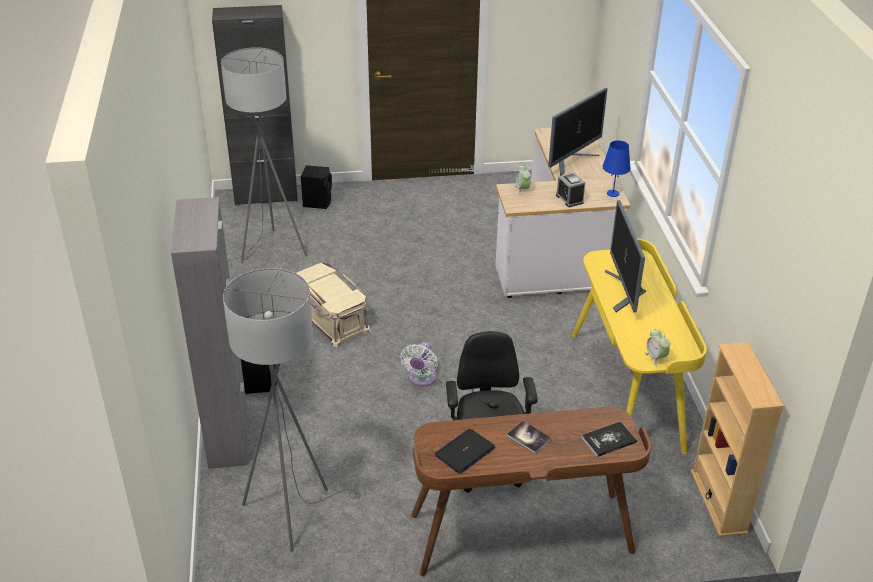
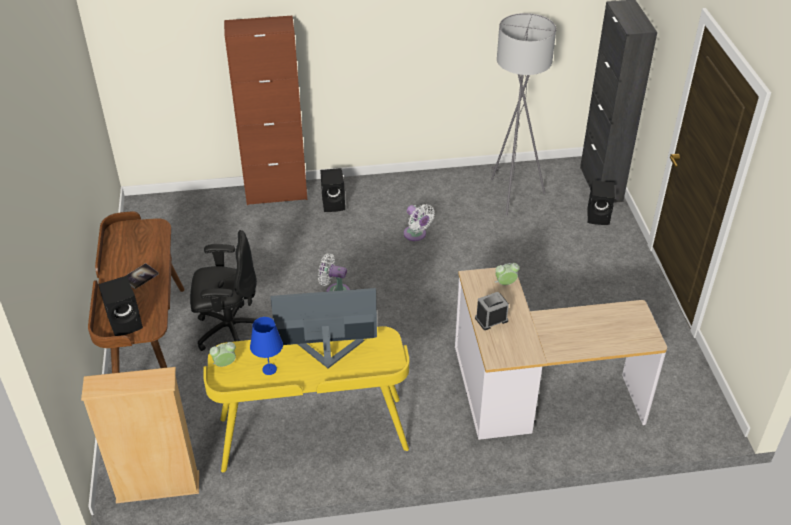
camera: 90 degrees right, 5 degrees up
grey cabinet [171,197,247,469] -> brown cabinet [224,16,307,205]
grey floor lamp [223,268,360,551] -> none
beige storage box [296,263,371,347] -> white fan [404,204,435,241]
laptop [434,429,495,474] -> none
monitor [548,88,607,176] -> none
book [581,421,637,457] -> black speaker [98,276,143,336]
blue table lamp [602,140,631,197] -> blue table lamp moved to [250,317,283,375]

